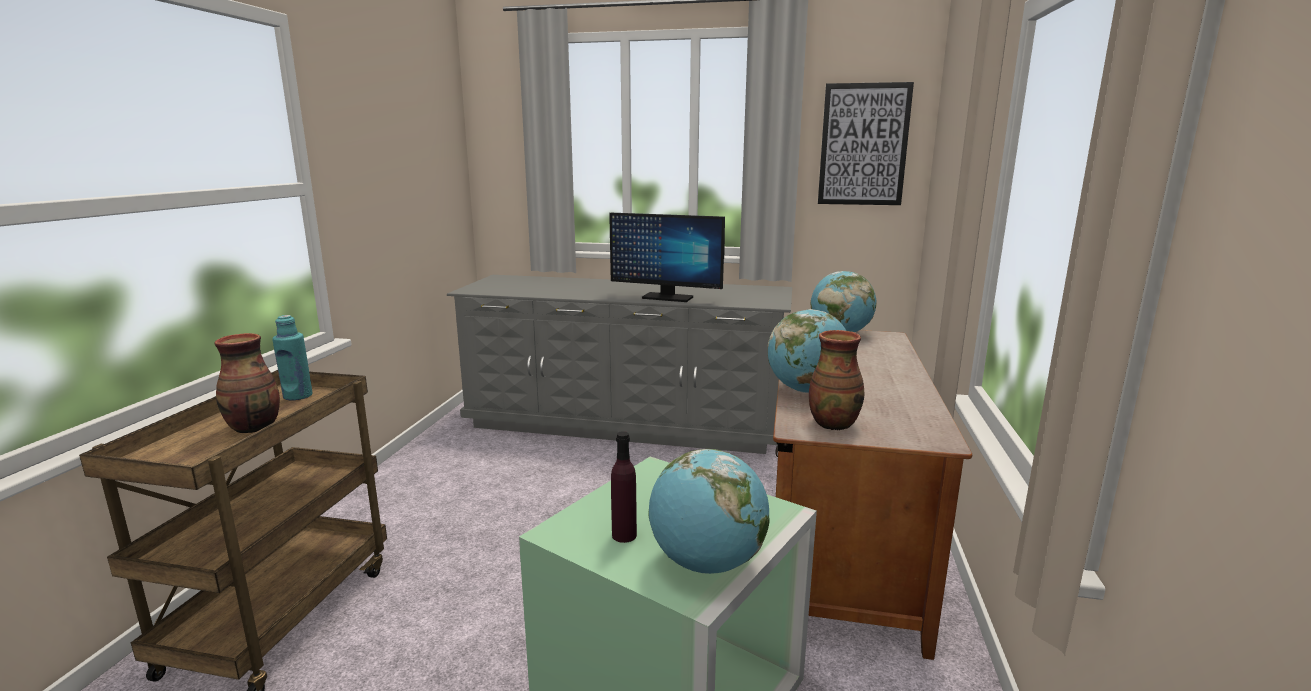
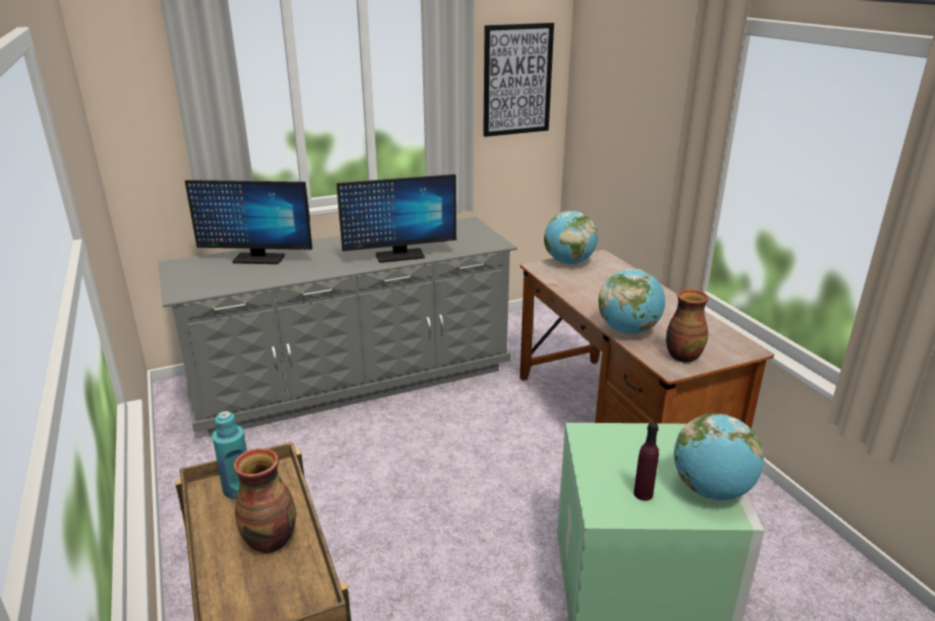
camera: 35 degrees left, 10 degrees up
none -> monitor [185,180,313,264]

